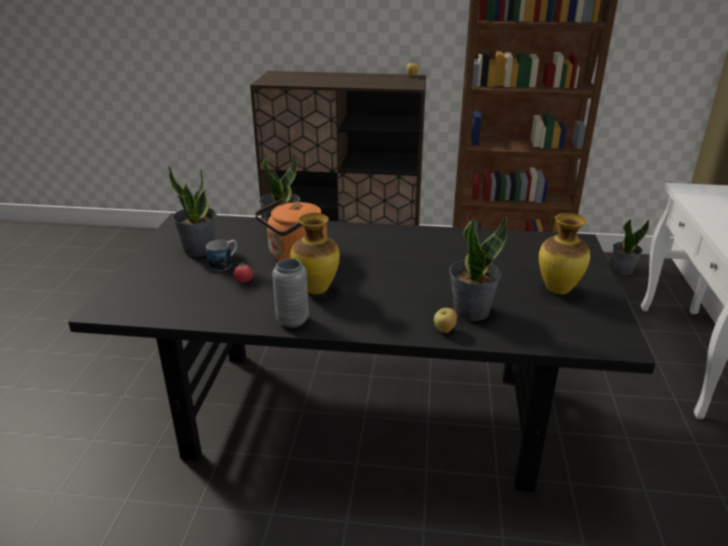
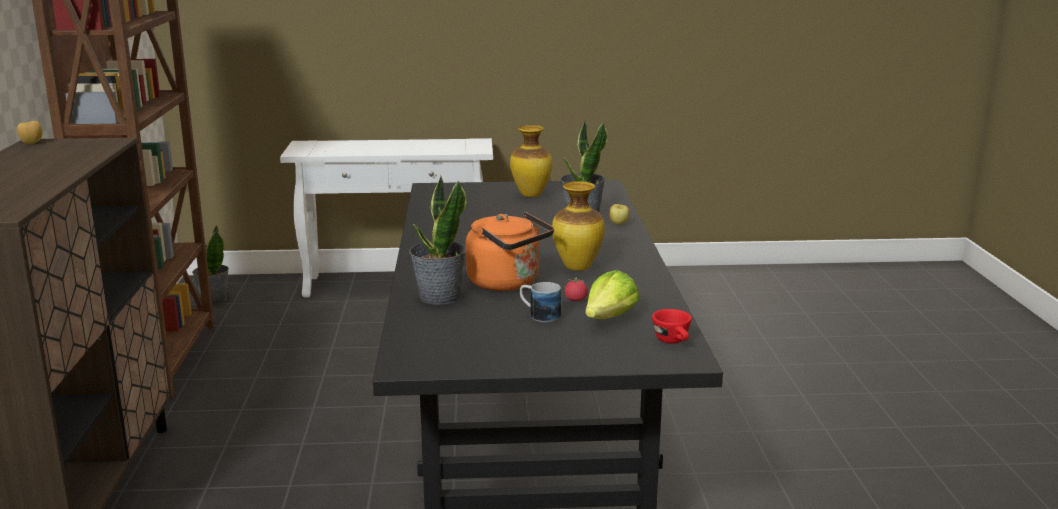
camera: 100 degrees left, 10 degrees down
potted plant [168,165,217,257] -> none
grey vase [272,258,309,328] -> none
none -> lettuce [585,270,640,319]
none -> red cup [652,309,692,343]

